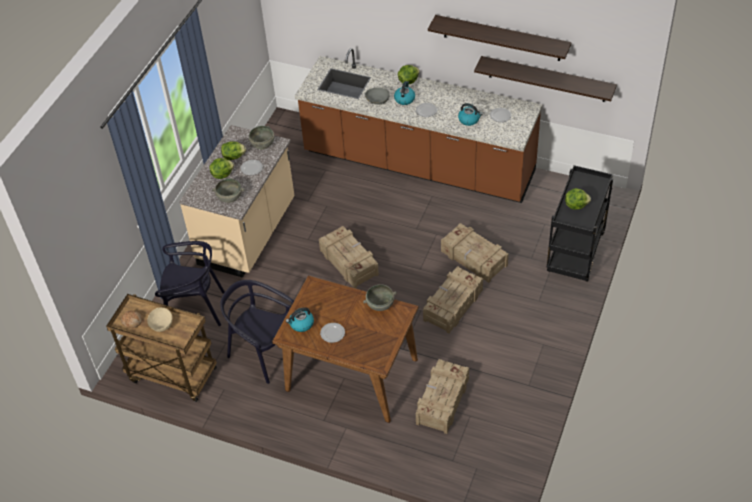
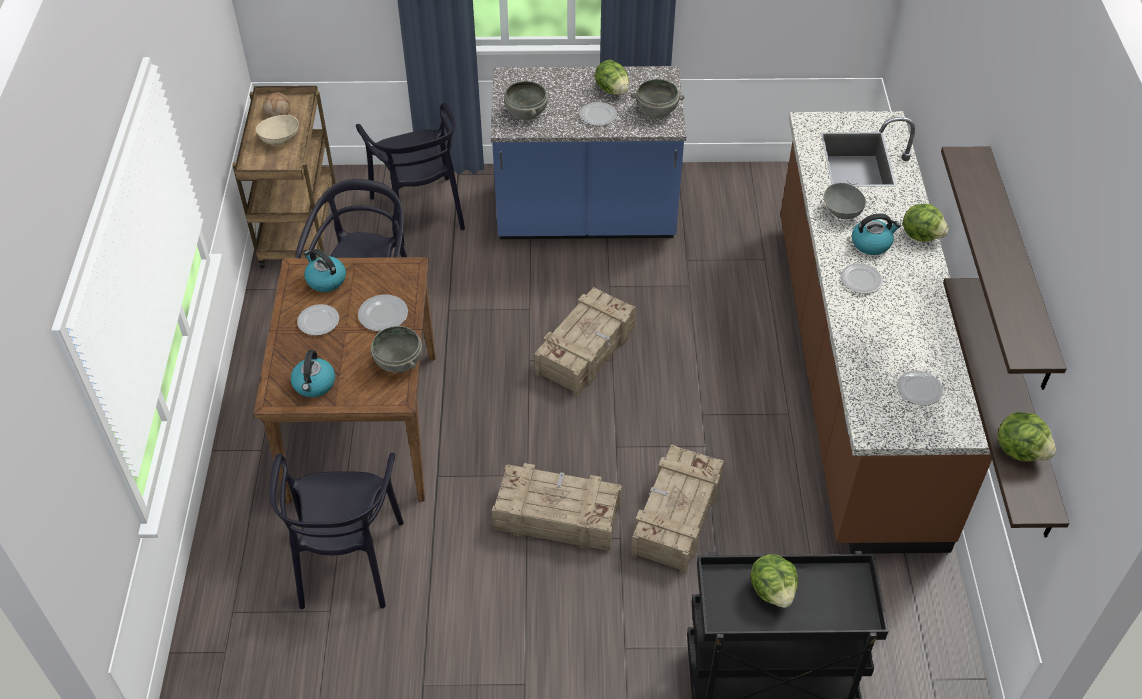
camera: 65 degrees right, 0 degrees up
beige counter [179,125,295,278] -> blue counter [491,66,686,239]
lettuce [209,158,234,179] -> lettuce moved to [997,412,1056,461]
crate [416,359,469,434] -> black chair [270,453,404,609]
kettle [458,103,483,126] -> kettle moved to [291,350,335,397]
none -> plate [358,295,408,331]

